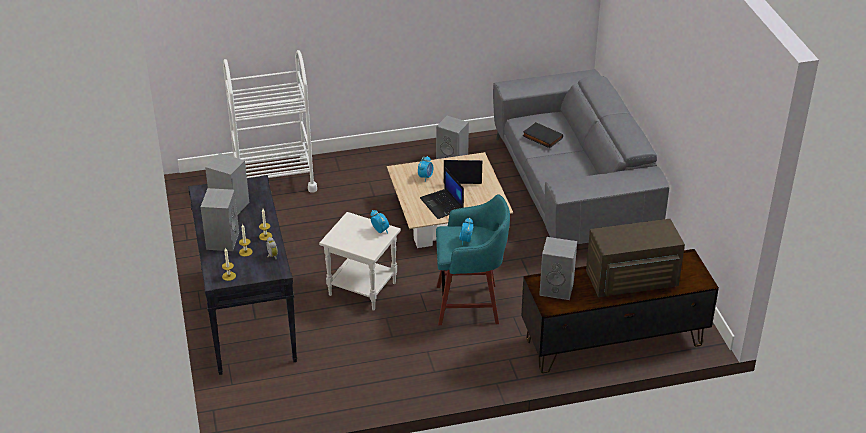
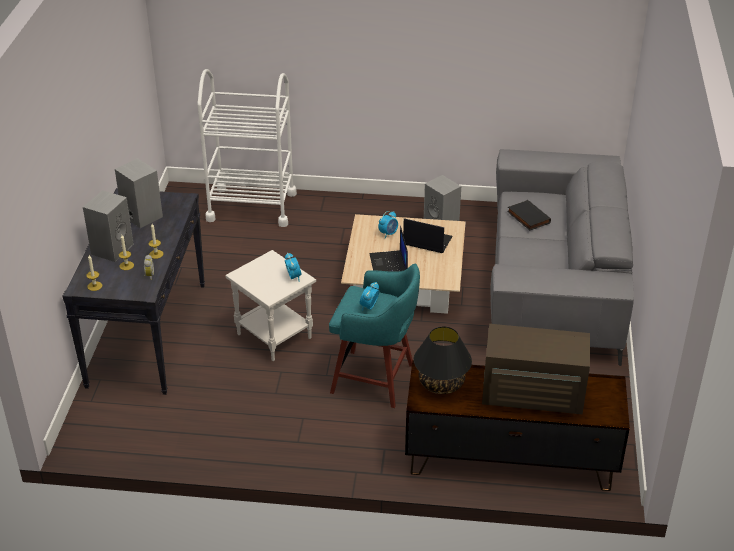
camera: 20 degrees right, 0 degrees up
grey speaker [539,237,577,300] -> black table lamp [414,327,472,394]

